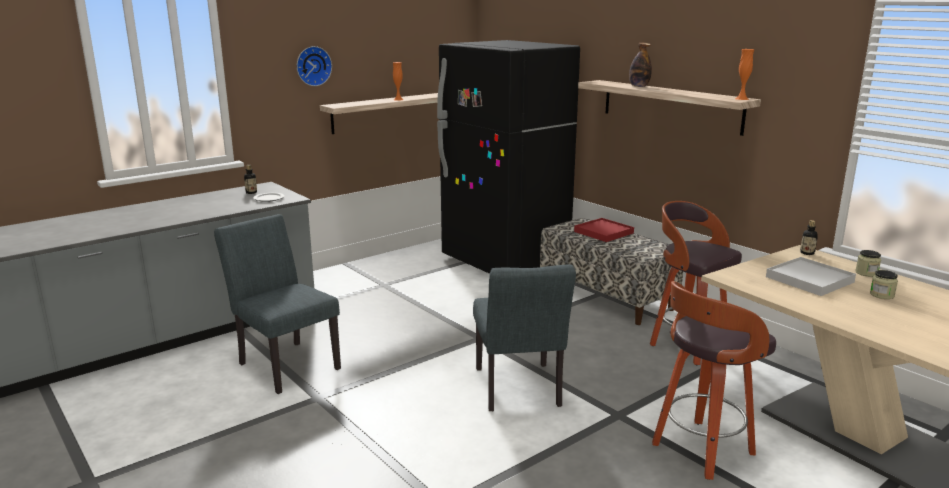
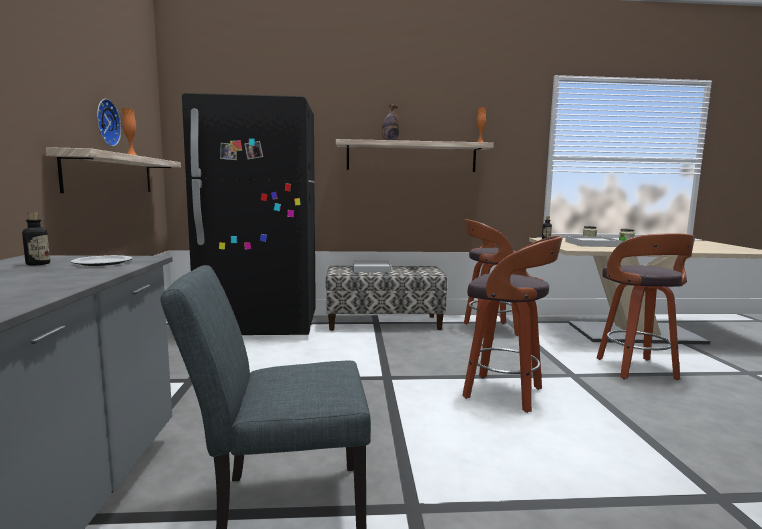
camera: 55 degrees left, 10 degrees down
wall clock [297,46,332,86] -> wall clock moved to [97,99,121,146]
grey chair [473,264,576,411] -> stool [462,236,563,413]
red tray [574,218,634,242] -> white tray [353,260,392,272]

